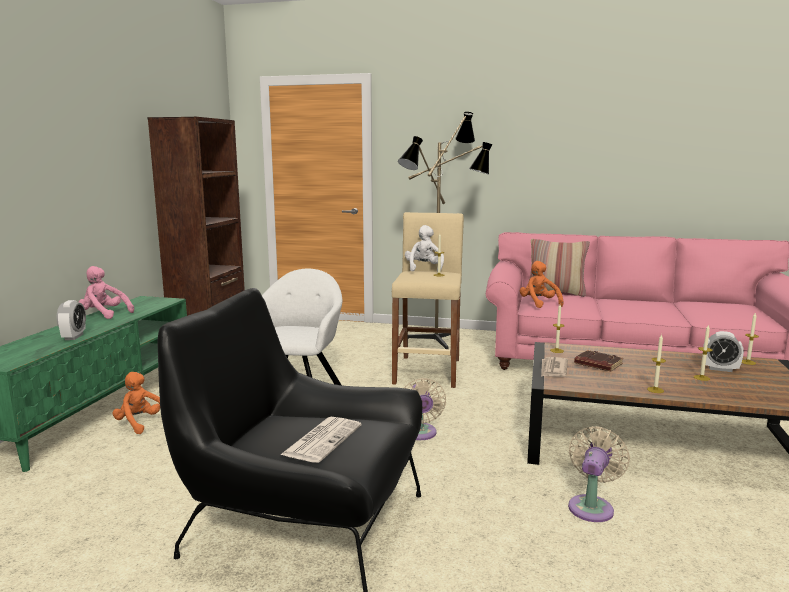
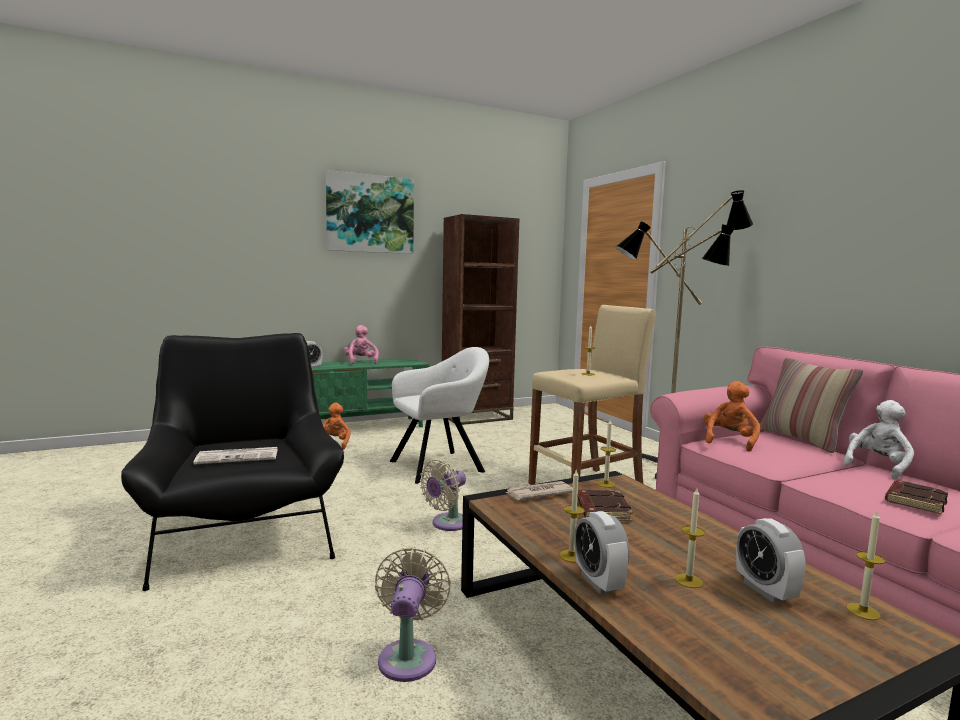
camera: 50 degrees right, 5 degrees down
white plush toy [405,225,444,272] -> white plush toy moved to [843,400,914,479]
beige fan [568,426,630,522] -> beige fan turned 75 degrees counterclockwise [375,547,451,682]
none -> picture [326,170,414,254]
none -> alarm clock [574,511,630,594]
none -> brown book [885,480,948,514]

